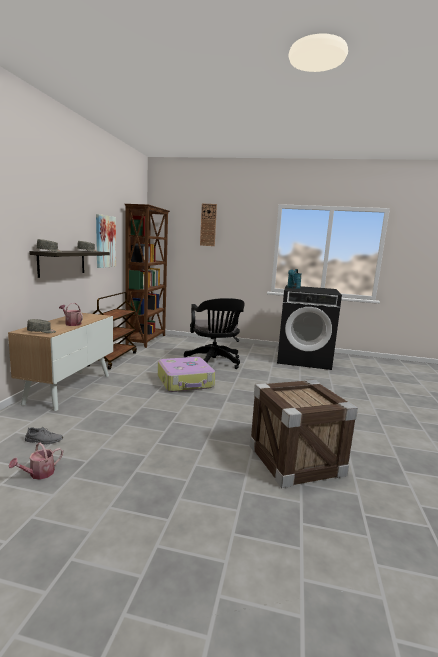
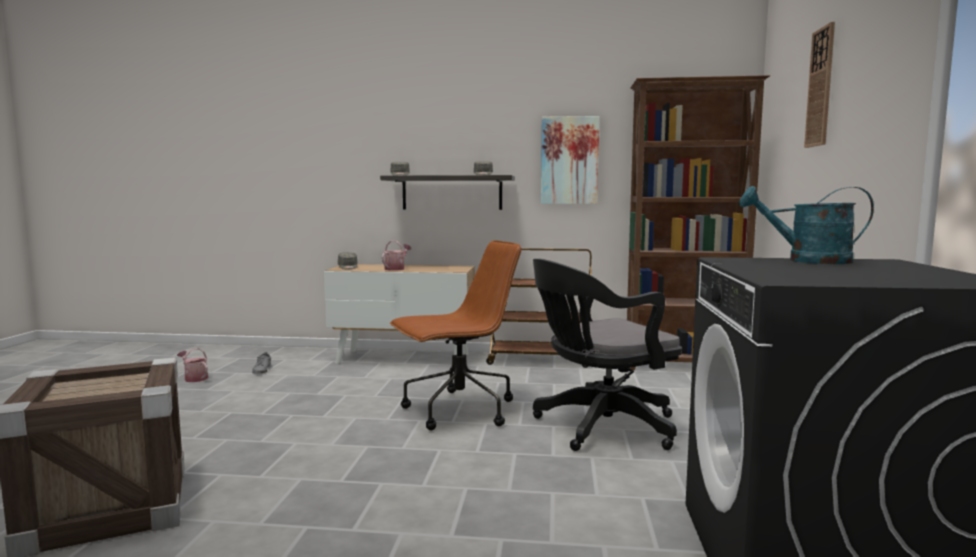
camera: 85 degrees right, 5 degrees down
suitcase [158,357,215,392] -> brown office chair [390,240,521,430]

